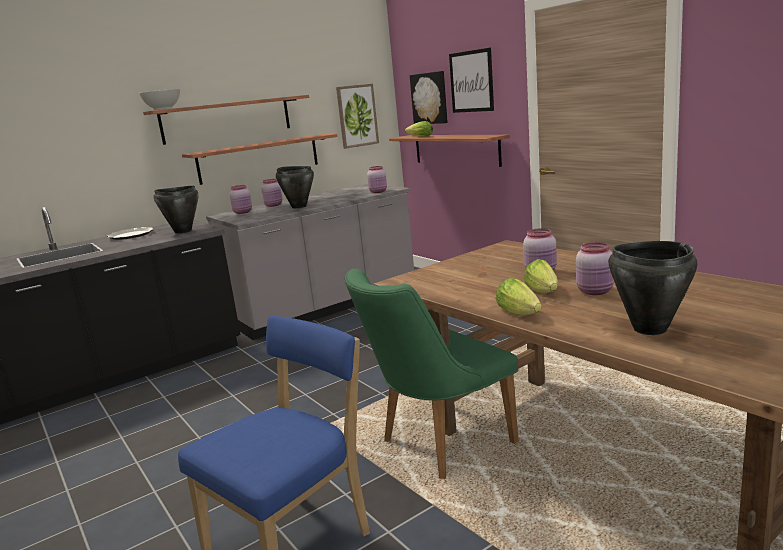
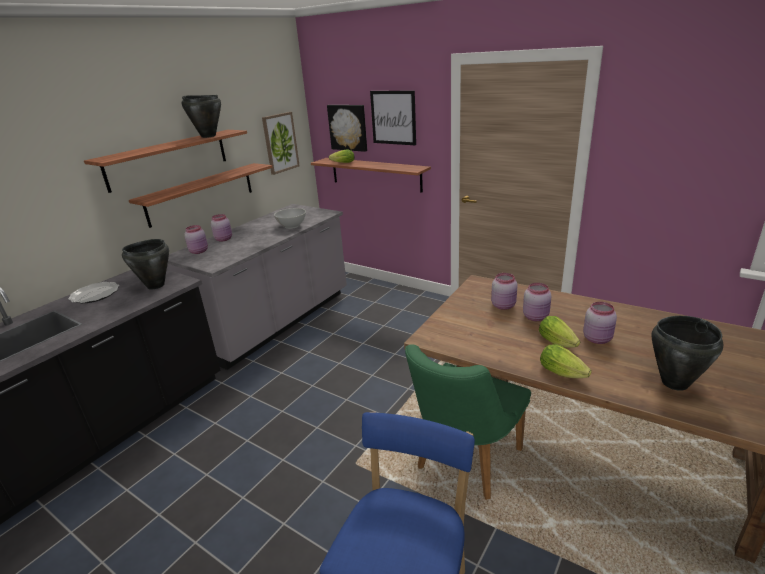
camera: 20 degrees left, 10 degrees up
white bowl [139,89,180,110] -> white bowl moved to [274,208,306,229]
black cooking pot [276,166,314,208] -> black cooking pot moved to [182,95,221,138]
pink jar [367,166,387,193] -> pink jar moved to [491,273,517,310]

